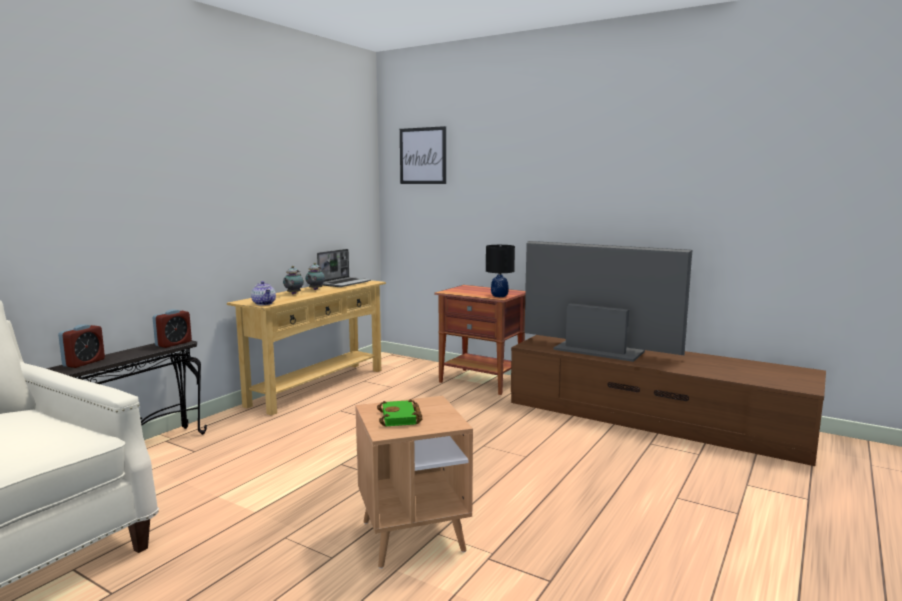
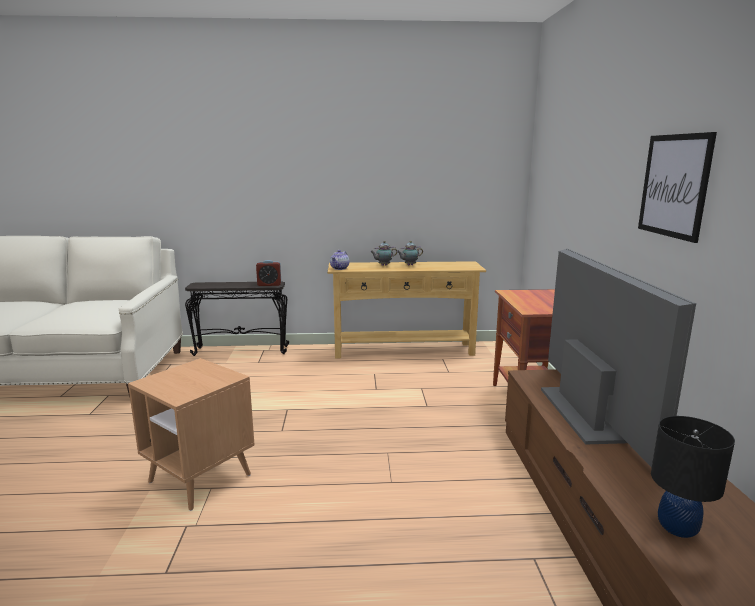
camera: 55 degrees right, 5 degrees up
alarm clock [58,324,105,368] -> none
laptop [317,249,371,287] -> none
green book [377,399,422,426] -> none
picture [400,126,446,184] -> picture moved to [638,132,717,243]
black table lamp [486,245,515,297] -> black table lamp moved to [651,416,735,538]

